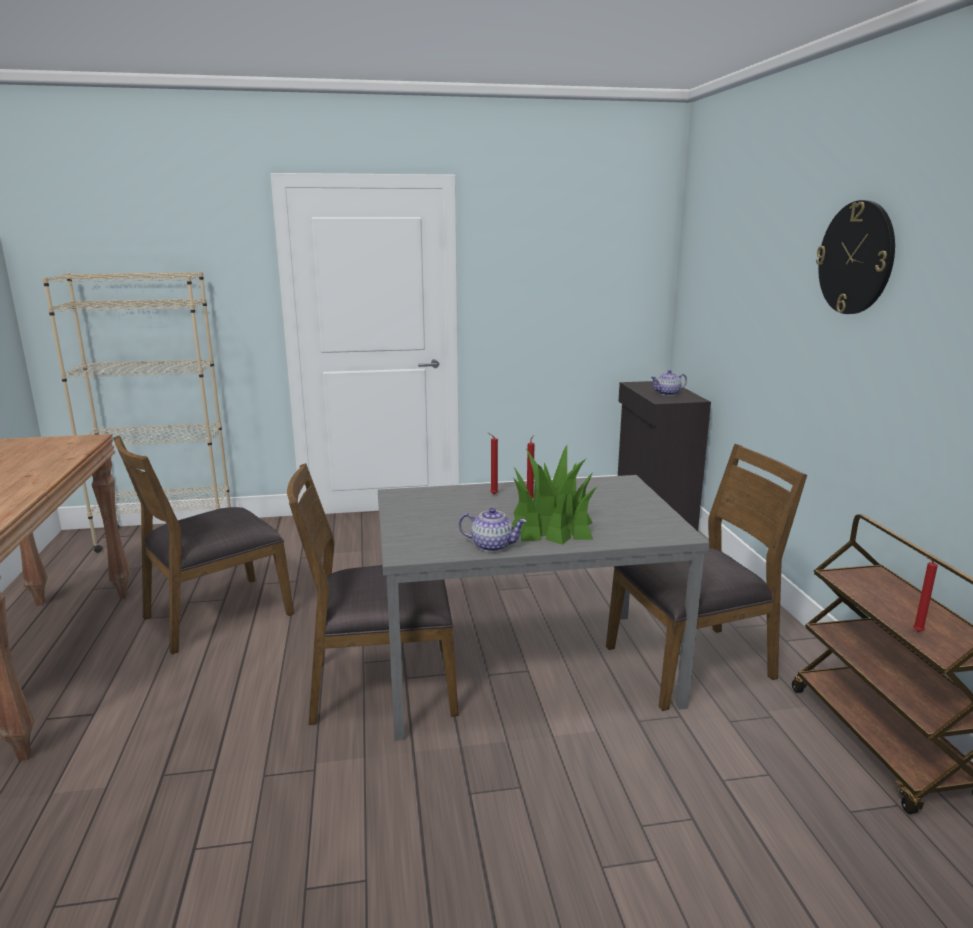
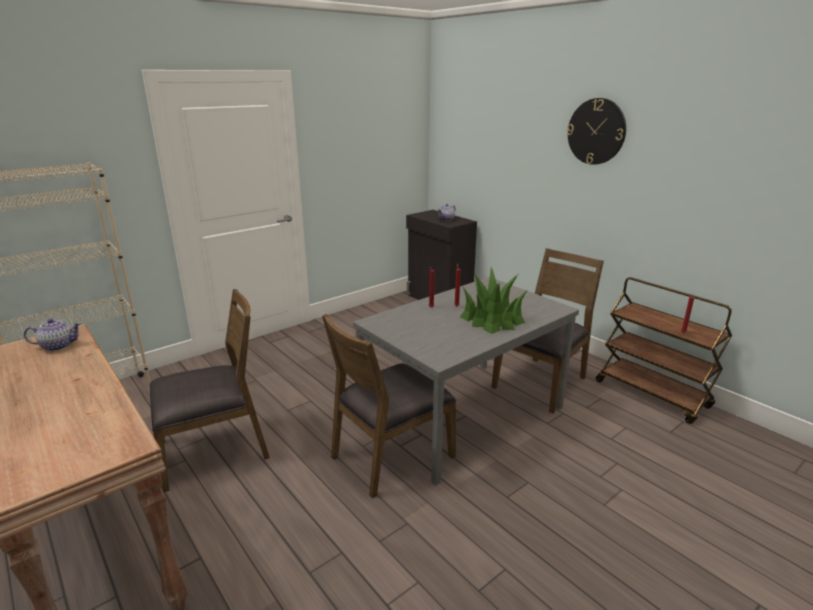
camera: 30 degrees left, 5 degrees up
brown chair [113,435,294,654] -> brown chair turned 135 degrees counterclockwise [150,289,270,492]
teapot [459,508,527,552] -> teapot moved to [24,318,82,351]

